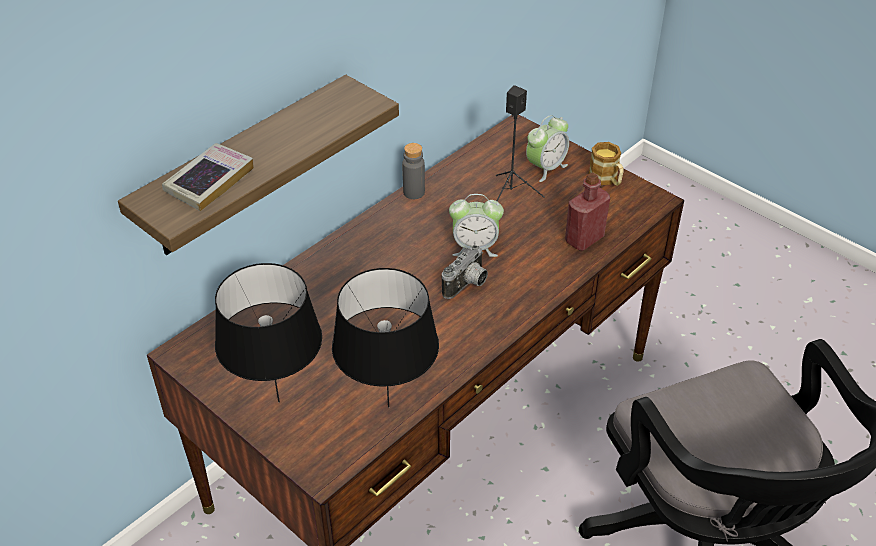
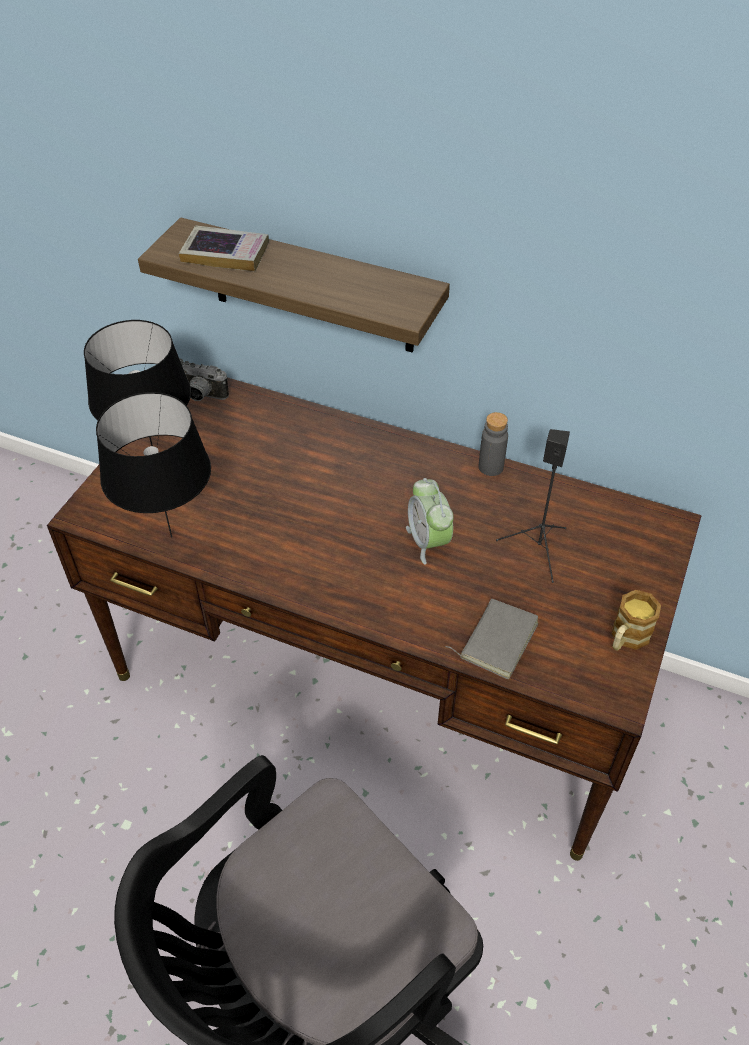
camera: 70 degrees right, 5 degrees up
camera [442,245,488,299] -> camera moved to [179,358,229,401]
alarm clock [526,115,569,182] -> none
red bottle [565,173,610,251] -> grey book [445,599,539,679]

